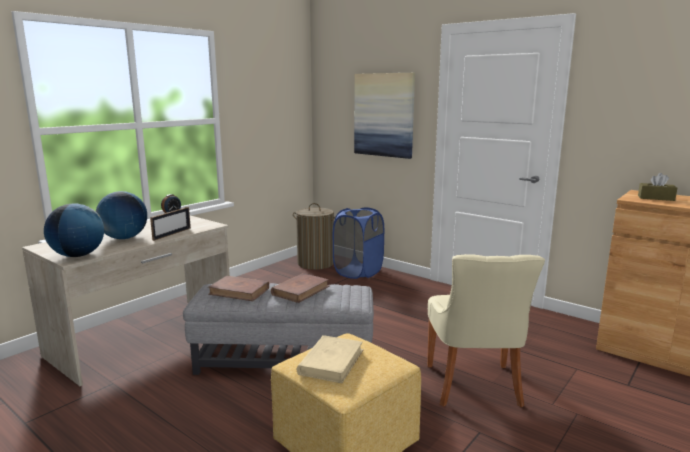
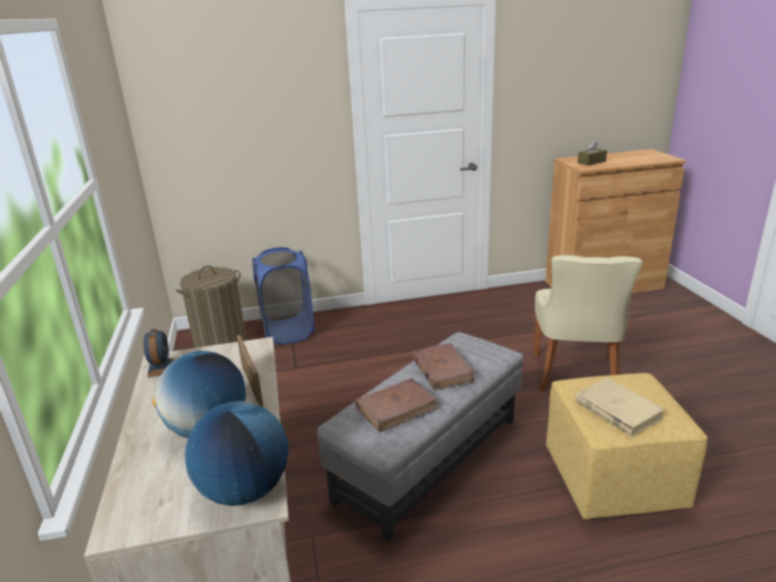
camera: 50 degrees left, 10 degrees up
picture [354,73,415,159] -> none
beige chair [427,254,545,407] -> beige chair turned 60 degrees clockwise [534,255,643,392]

